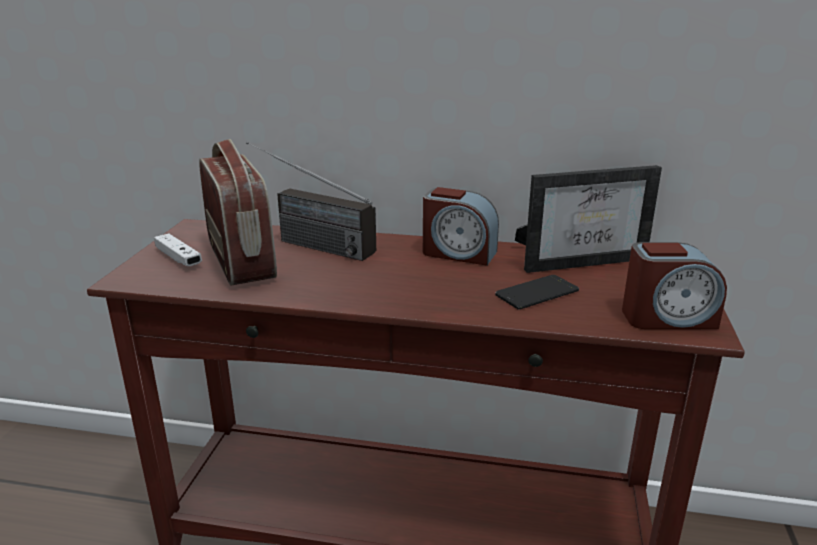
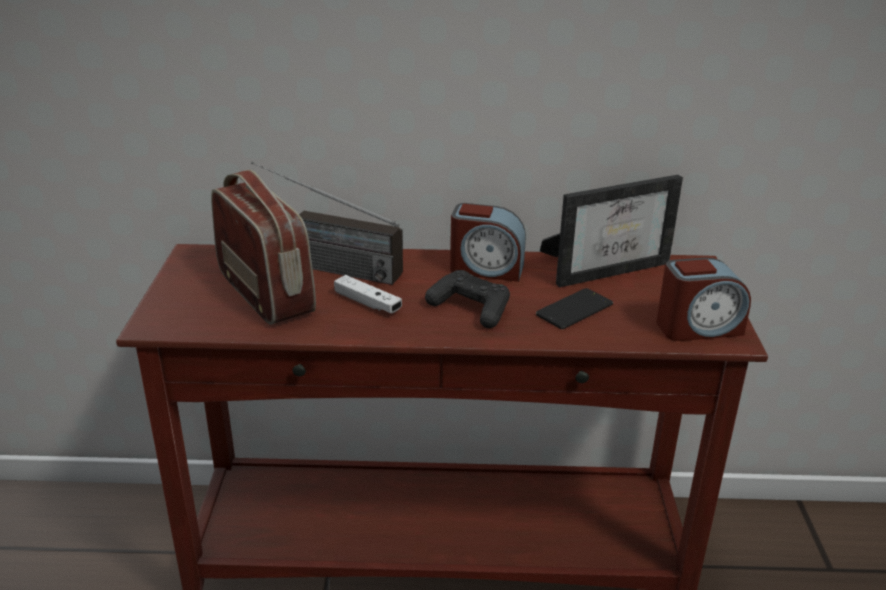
camera: 10 degrees left, 5 degrees up
white game controller [154,233,202,266] -> white game controller moved to [334,275,402,313]
none -> black game controller [425,270,510,328]

